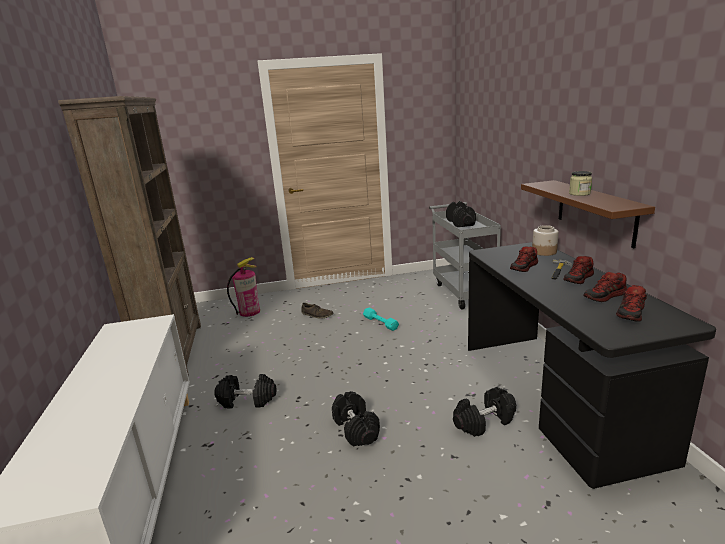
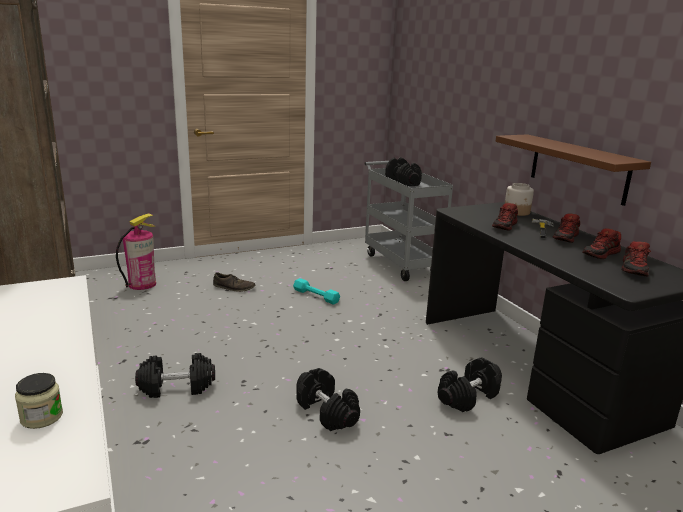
camera: 15 degrees left, 0 degrees up
jar [569,171,592,196] -> jar moved to [15,373,63,429]

